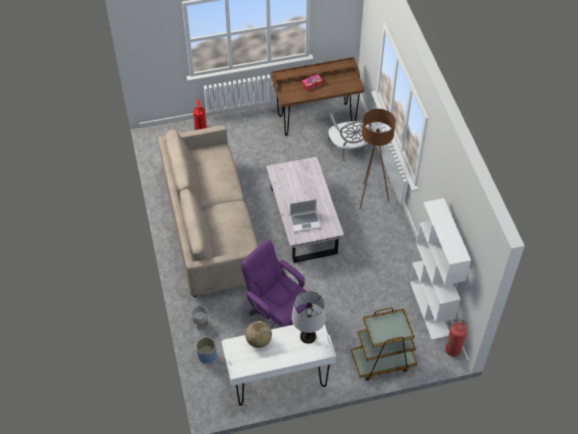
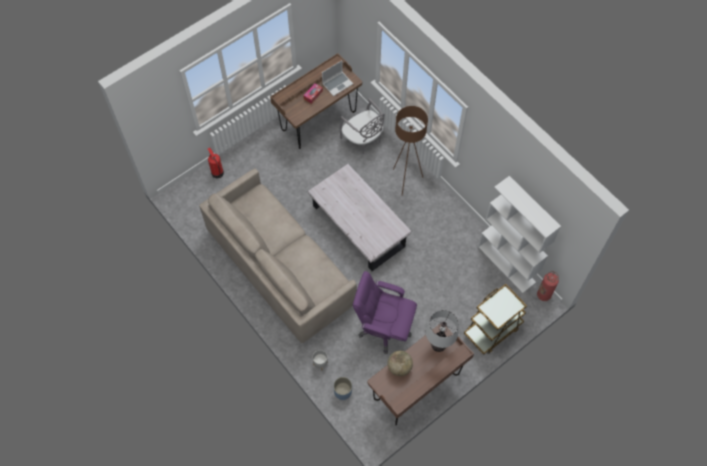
camera: 25 degrees left, 10 degrees up
white desk [222,324,336,406] -> brown desk [367,324,474,425]
laptop [290,199,321,232] -> laptop moved to [322,61,353,96]

